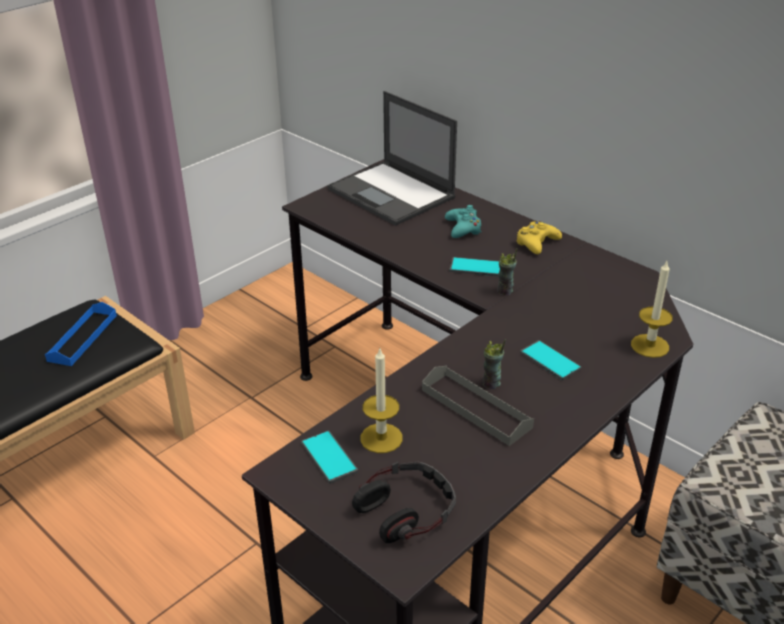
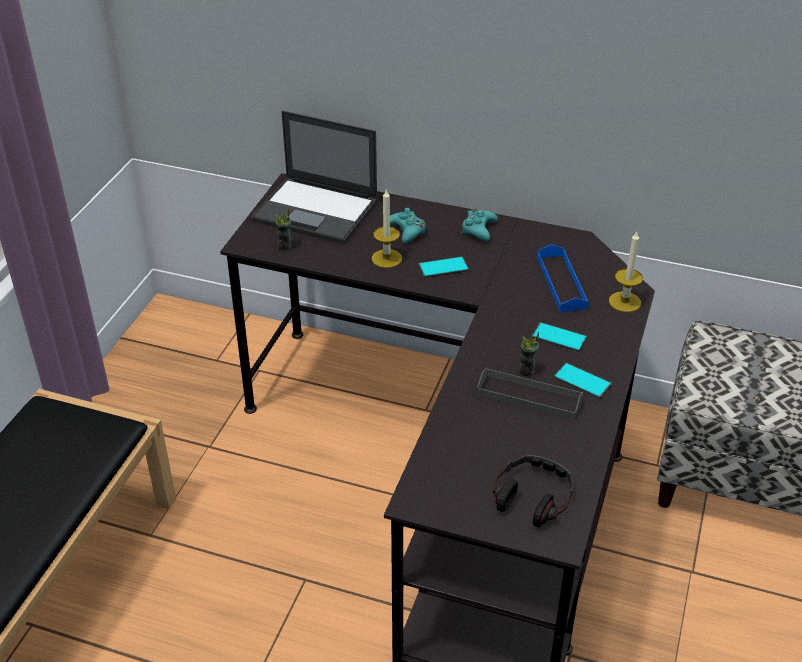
camera: 25 degrees left, 5 degrees up
blue tray [45,302,117,366] -> blue tray moved to [537,244,589,312]
phone [301,431,358,484] -> phone moved to [554,363,612,399]
candle [360,349,403,453] -> candle moved to [372,190,402,268]
cup [497,248,517,296] -> cup moved to [276,208,292,250]
yellow game controller [516,221,562,254] -> turquoise game controller [461,209,498,241]

